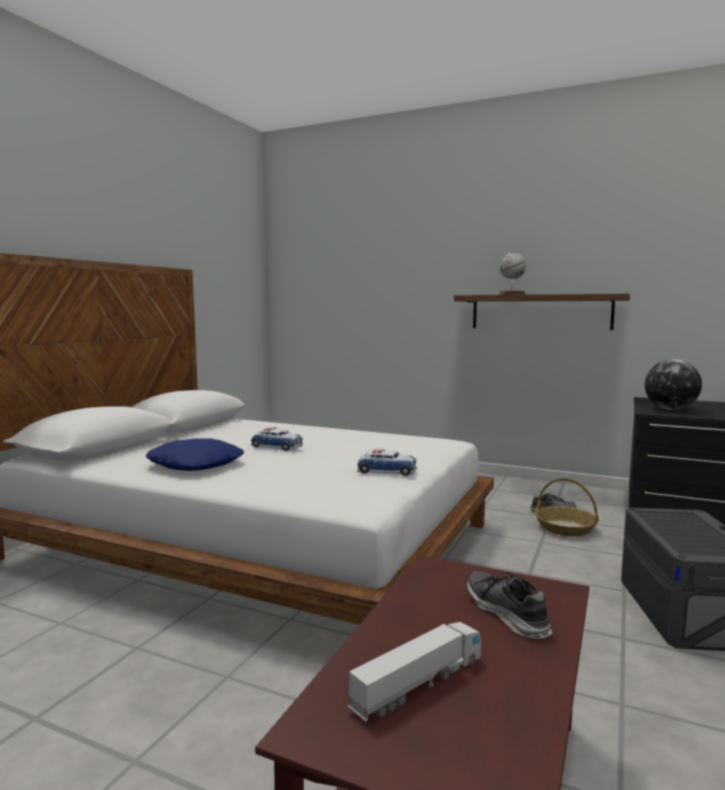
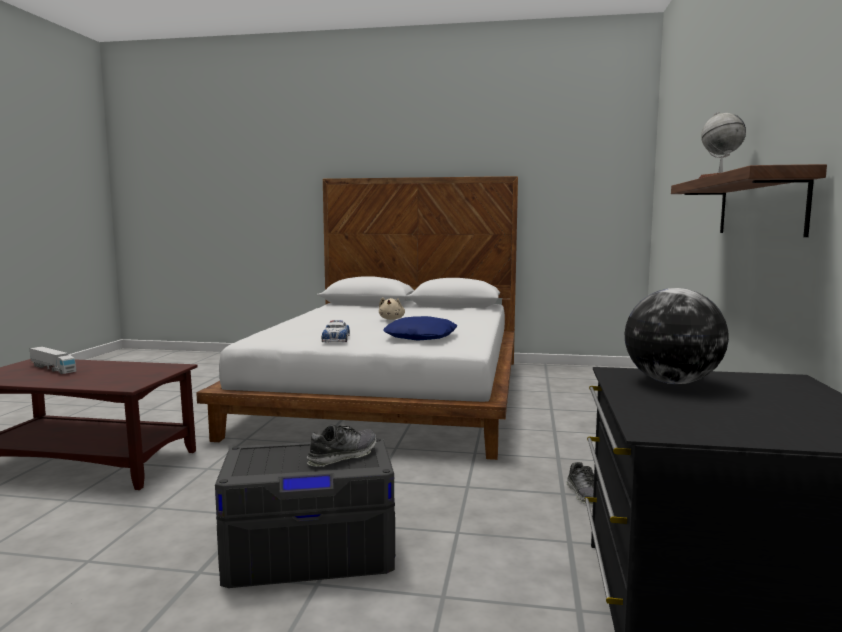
camera: 75 degrees right, 0 degrees up
blue pillow [146,438,244,471] -> blue pillow moved to [383,316,457,341]
toy car [251,427,303,451] -> beige plush toy [379,297,405,320]
shoe [467,571,552,639] -> shoe moved to [307,424,376,467]
basket [535,478,599,536] -> none

